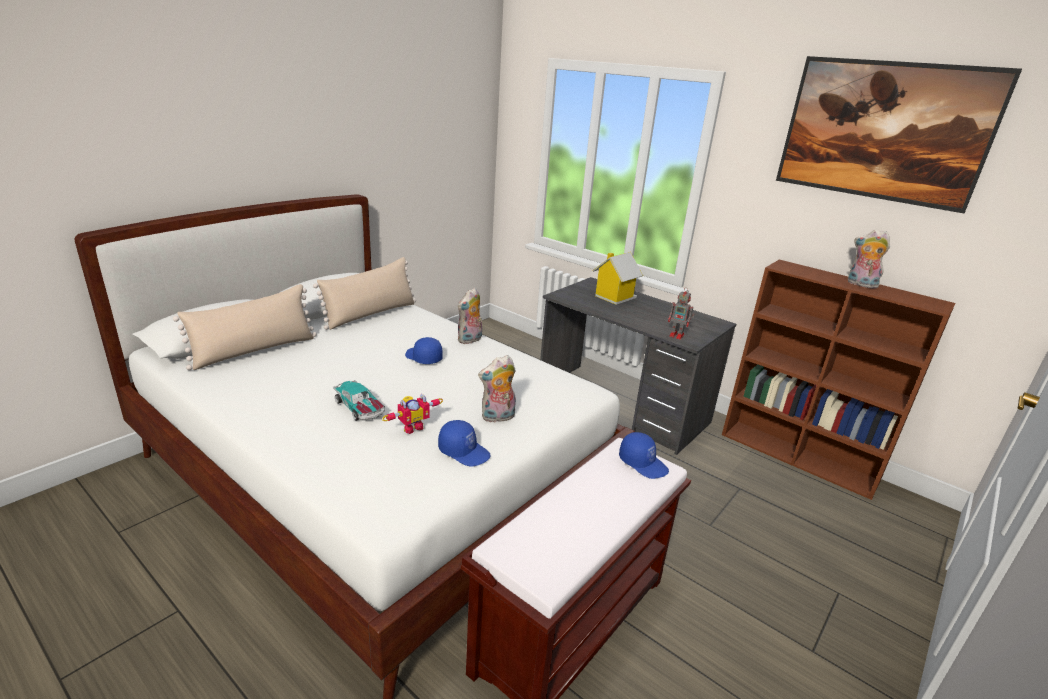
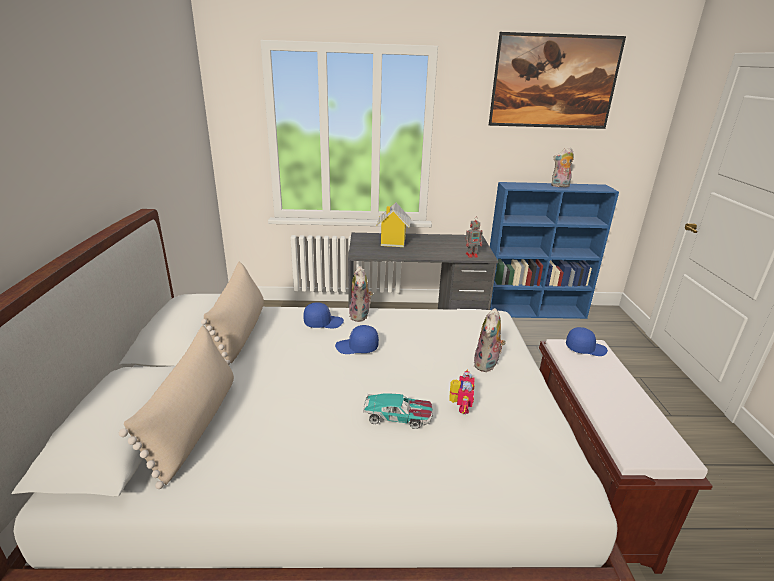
camera: 40 degrees left, 0 degrees up
blue cap [438,420,491,467] -> blue cap moved to [303,302,344,328]
brown bookcase [722,260,955,500] -> blue bookcase [490,182,619,319]

